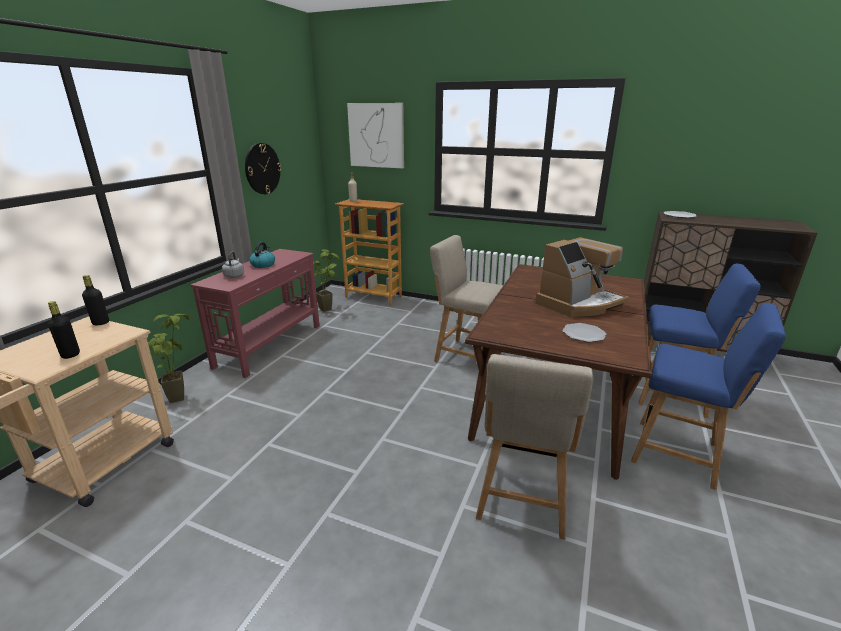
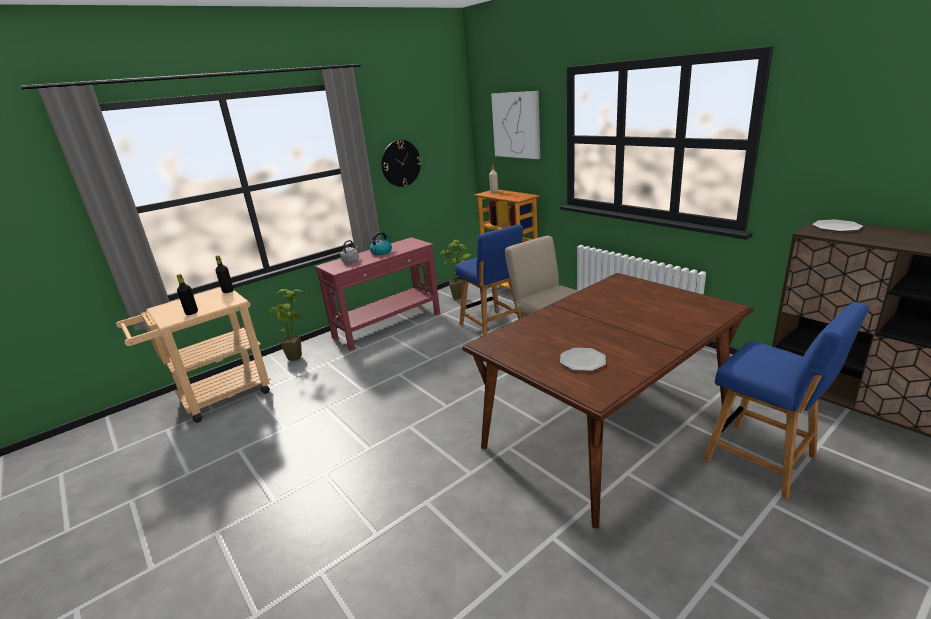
camera: 30 degrees right, 0 degrees up
beige chair [475,354,594,540] -> none
coffee machine [535,237,629,317] -> none
blue chair [631,303,786,490] -> blue chair moved to [455,225,523,336]

